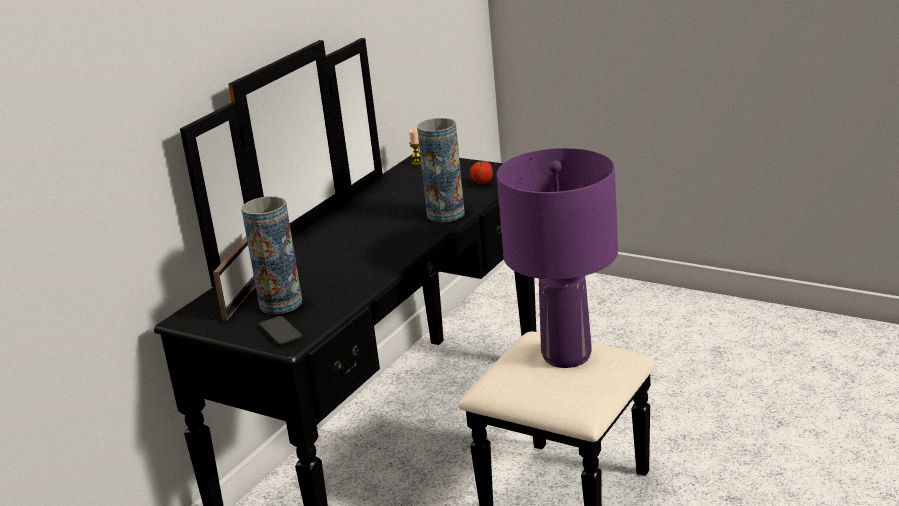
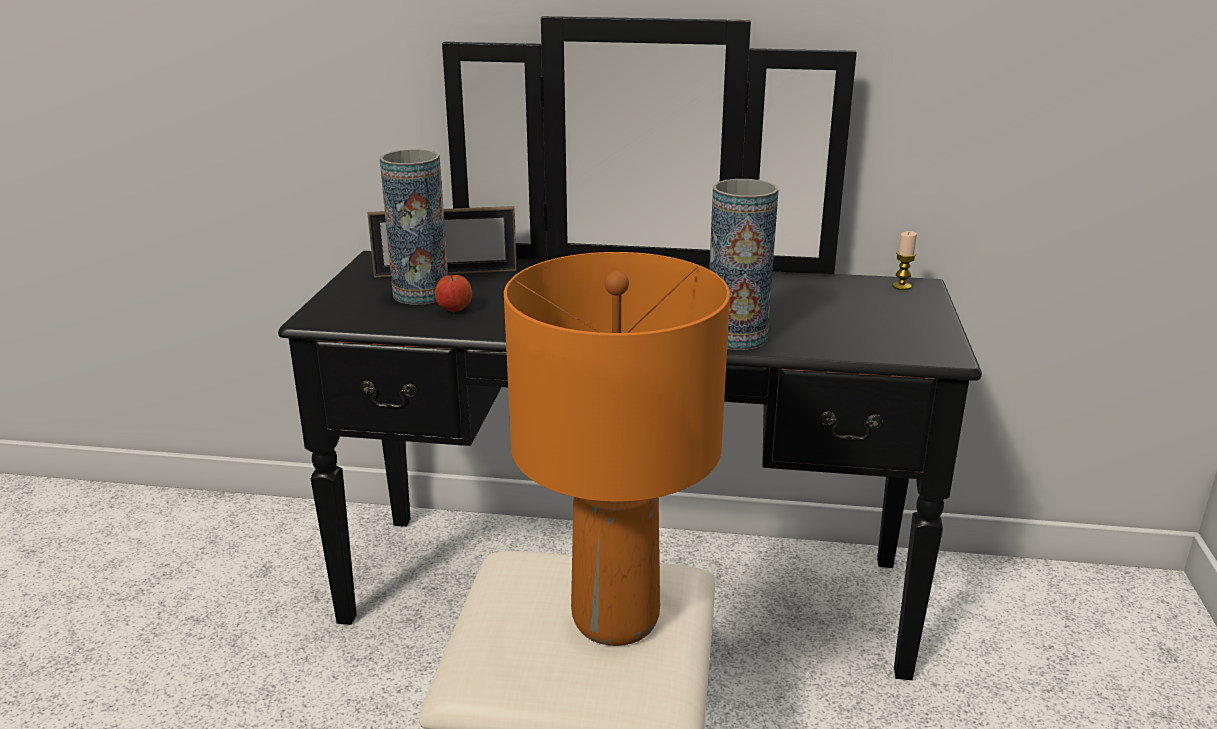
camera: 65 degrees right, 0 degrees up
phone [259,316,303,346] -> none
apple [470,161,493,185] -> apple moved to [435,275,472,312]
purple table lamp [497,148,618,368] -> orange table lamp [504,252,730,646]

